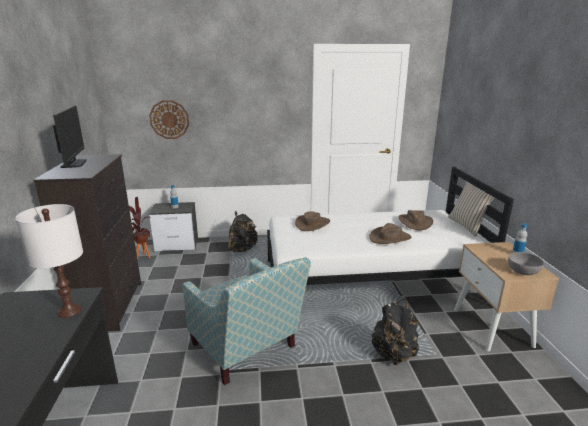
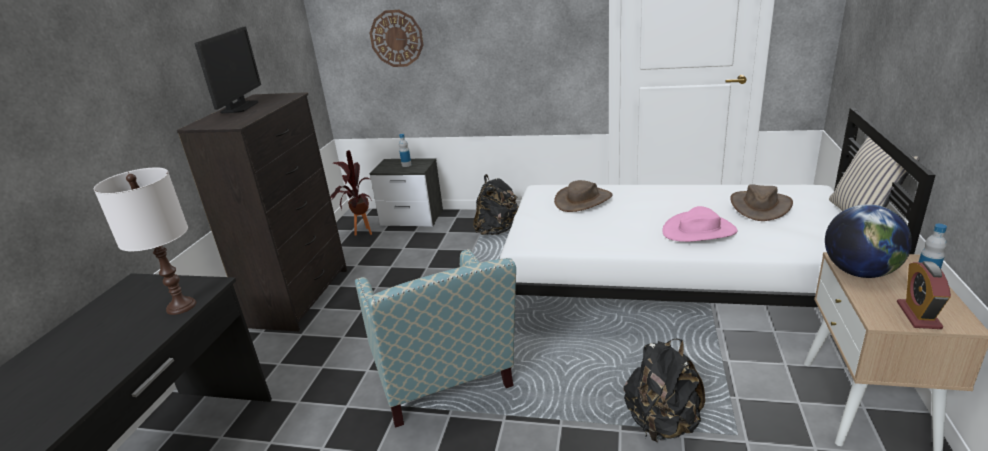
camera: 20 degrees right, 5 degrees up
brown hat [369,223,411,244] -> pink hat [662,206,737,242]
grey bowl [508,252,544,275] -> alarm clock [897,261,951,329]
none -> globe [825,204,912,278]

